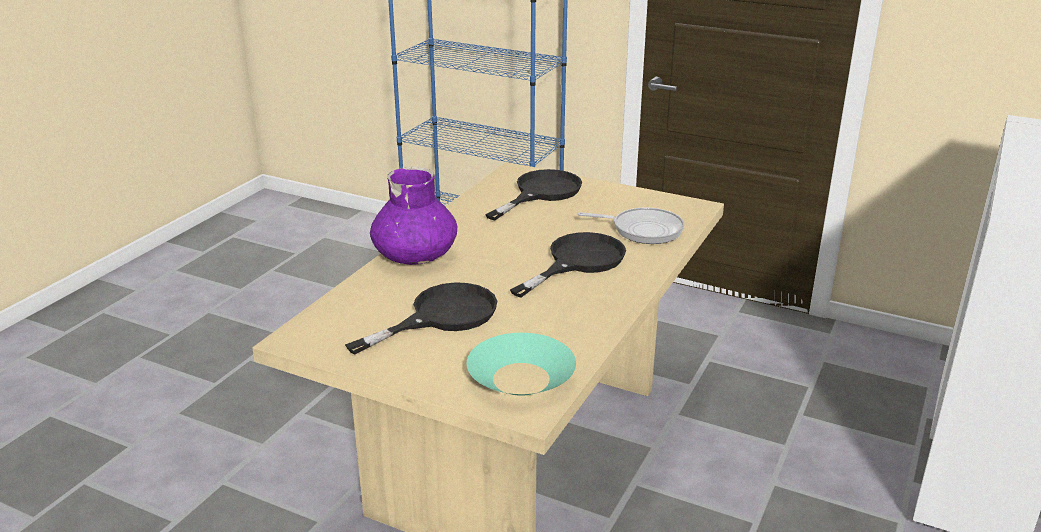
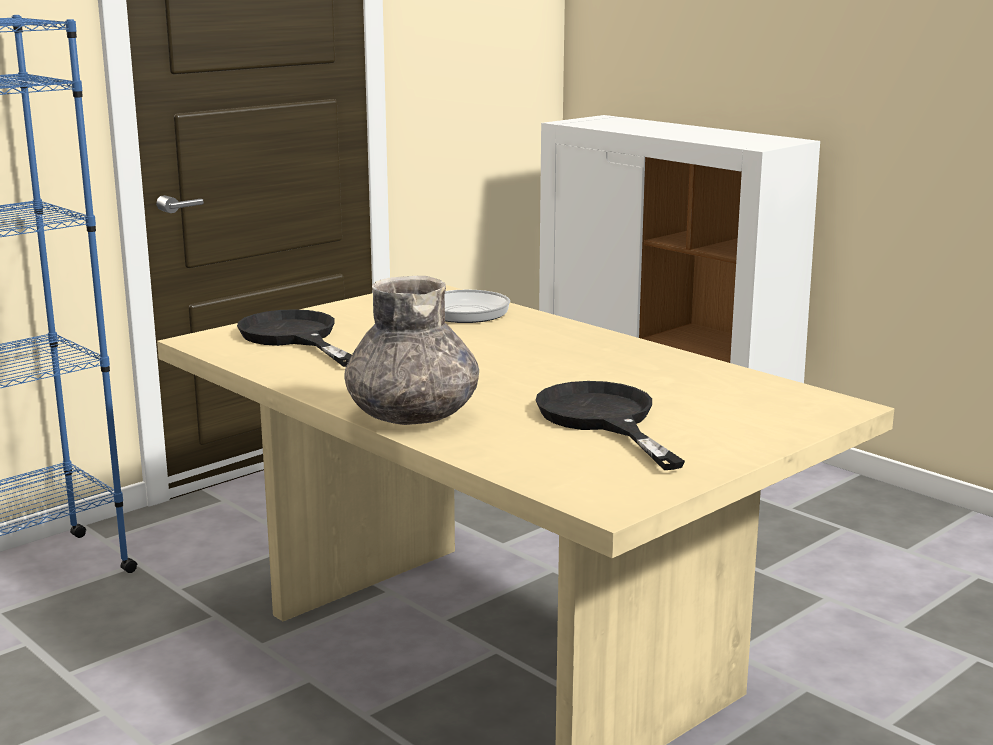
camera: 70 degrees left, 10 degrees down
purple vase [370,167,457,265] -> grey vase [345,276,479,425]
turquoise bowl [467,333,576,396] -> none
black frying pan [510,232,626,297] -> none

